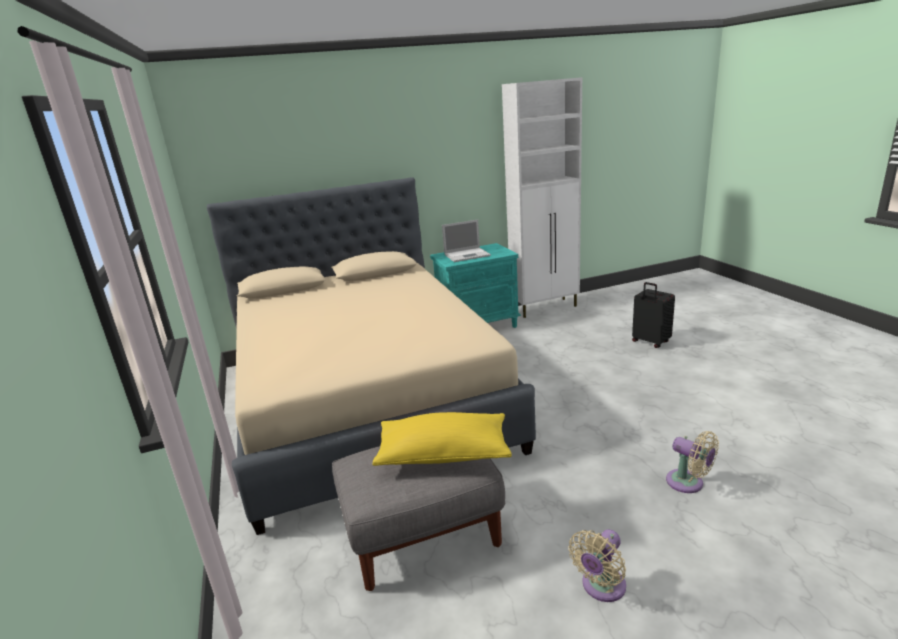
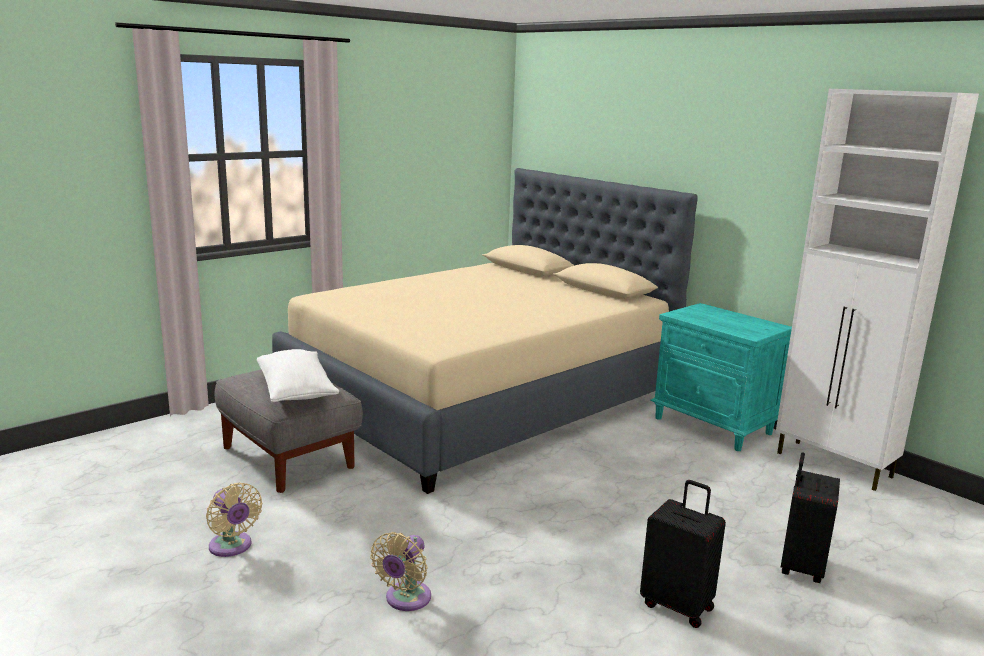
camera: 65 degrees right, 5 degrees down
yellow pillow [372,412,512,466] -> white pillow [257,349,339,402]
laptop [442,219,491,262] -> none
beige fan [568,530,626,602] -> beige fan turned 150 degrees counterclockwise [206,483,262,557]
none -> black suitcase [640,480,726,628]

